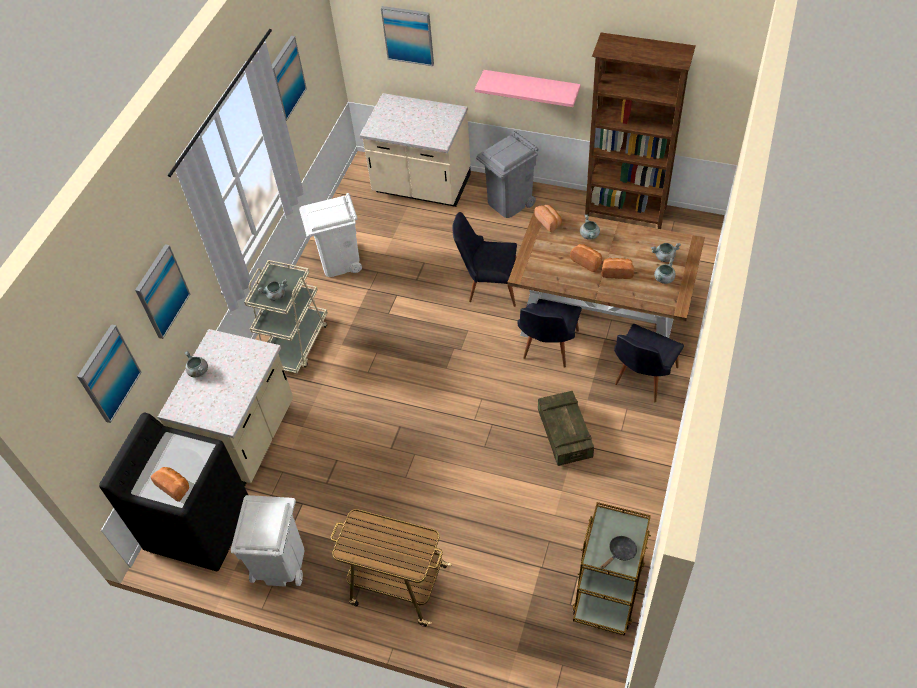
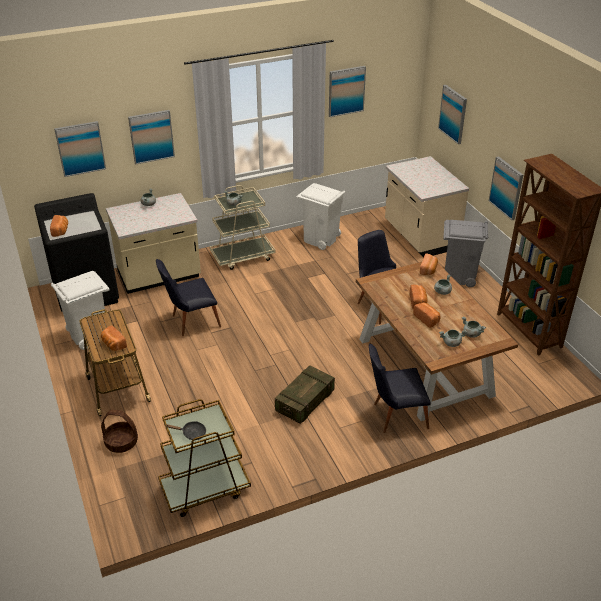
camera: 45 degrees right, 15 degrees down
pink shelf [475,70,581,107] -> picture [489,156,523,220]
black chair [518,299,582,368] -> black chair moved to [156,259,221,336]
none -> bread [101,325,127,351]
none -> basket [101,410,138,453]

